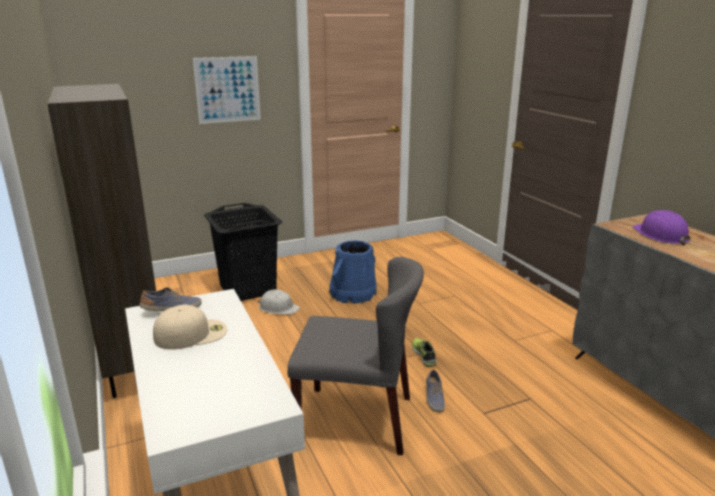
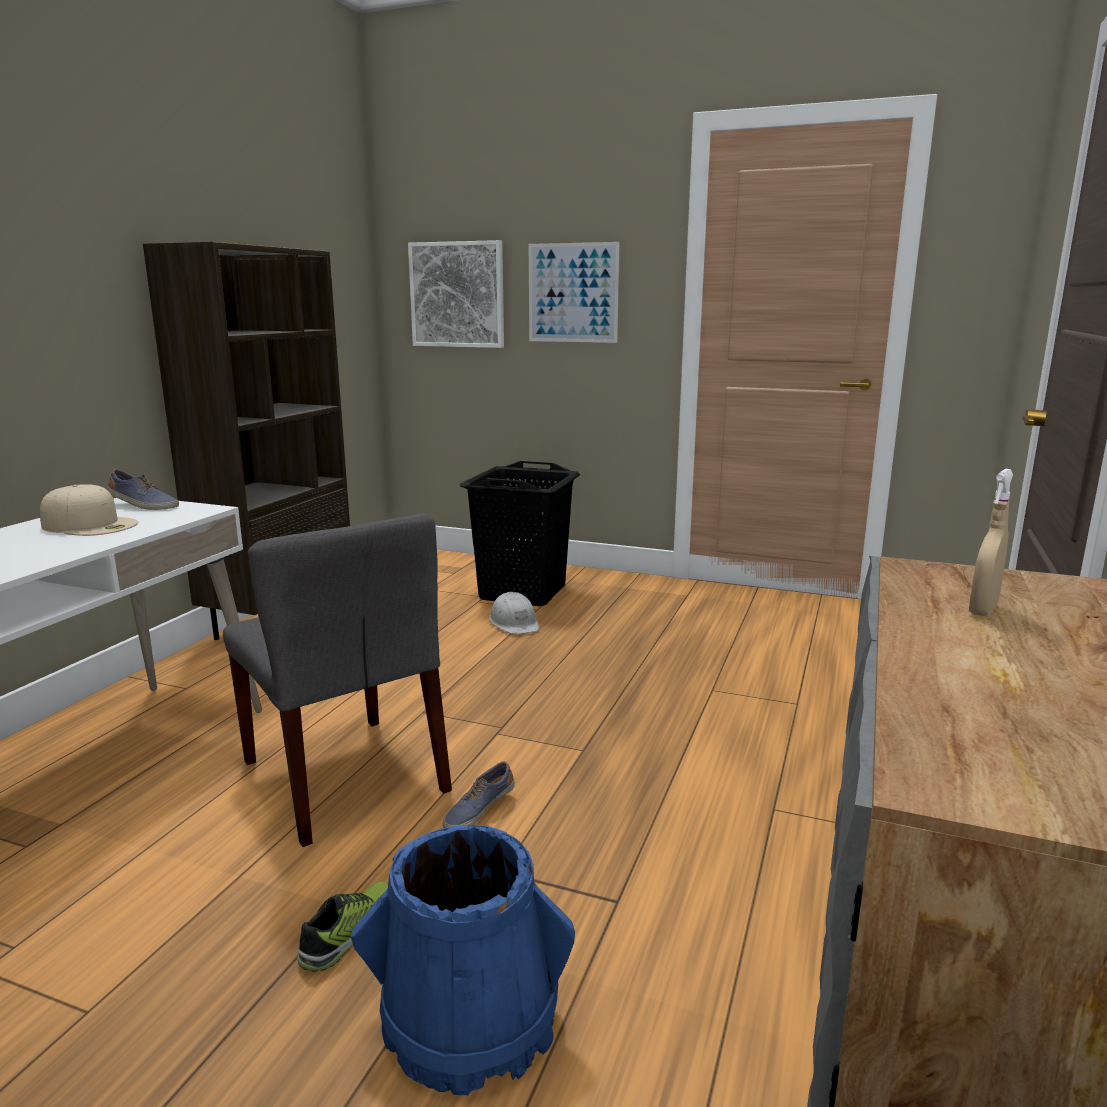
camera: 45 degrees right, 5 degrees down
blue bucket [329,240,377,304] -> blue bucket moved to [351,825,575,1095]
shoe [412,338,436,367] -> shoe moved to [297,882,388,972]
purple hard hat [632,210,691,246] -> beige spray bottle [969,469,1013,616]
none -> picture [408,240,504,348]

